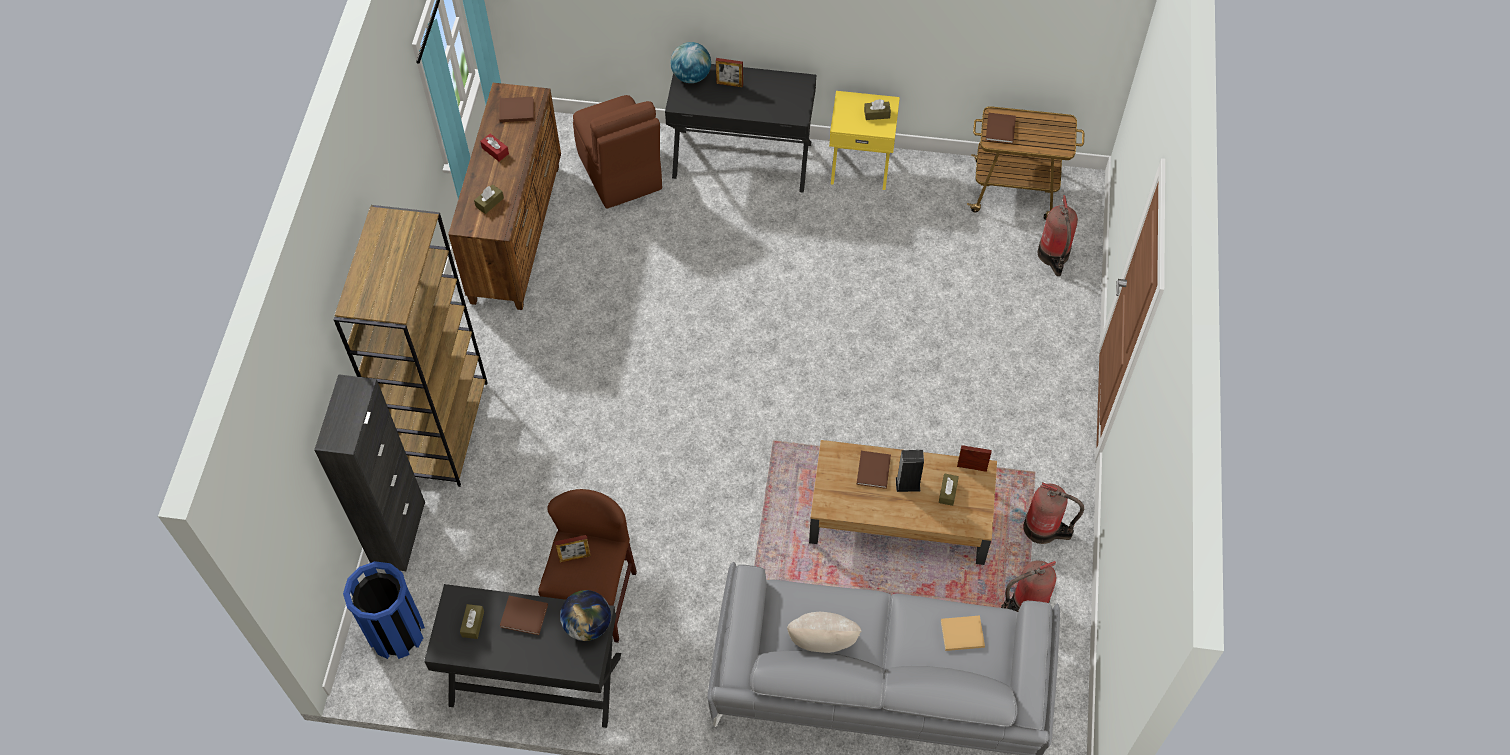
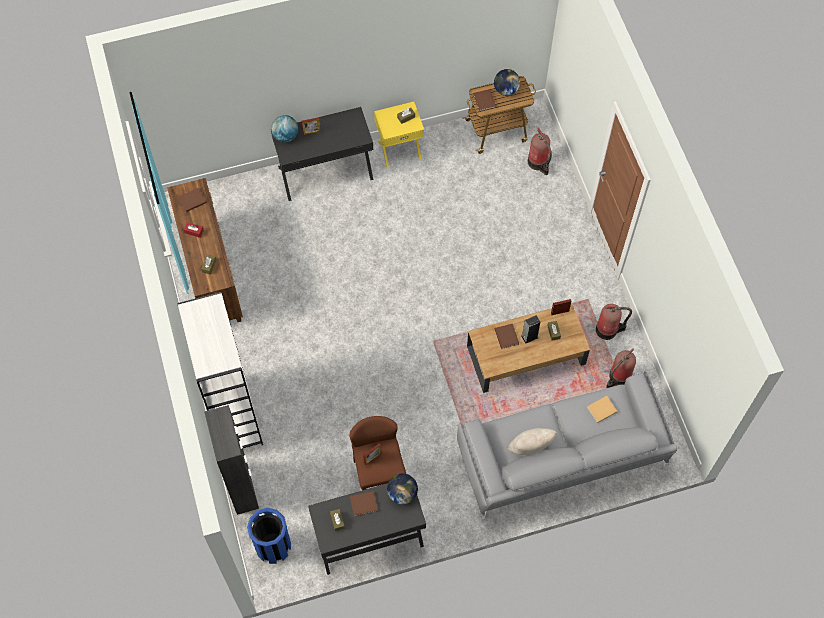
camera: 25 degrees left, 5 degrees up
brown bookcase [334,205,488,487] -> white bookcase [177,292,263,448]
brown chair [573,95,662,209] -> none
none -> globe [494,69,520,96]

